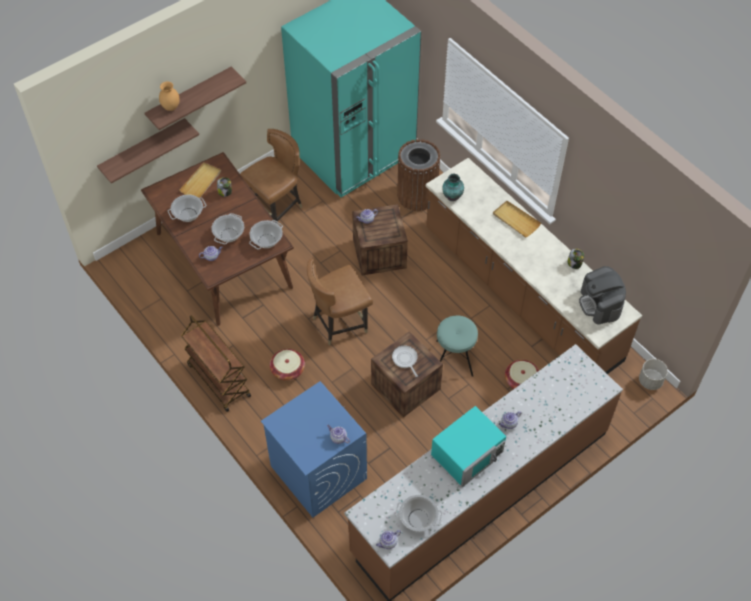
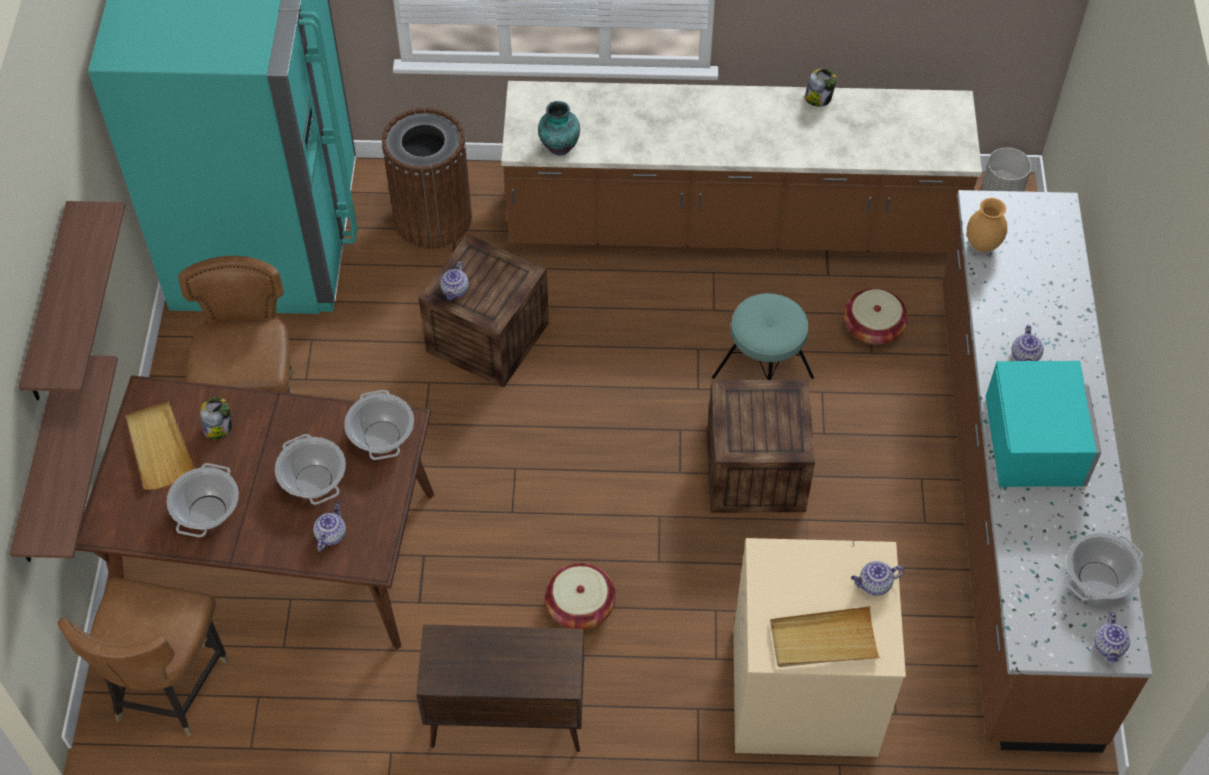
camera: 50 degrees left, 0 degrees up
brown vase [159,82,180,111] -> brown vase moved to [967,198,1007,252]
brown cart [181,315,251,412] -> brown cabinet [416,625,584,752]
blue washing machine [261,381,367,518] -> beige washing machine [733,538,906,757]
brown chair [307,259,373,345] -> brown chair moved to [58,577,229,736]
frying pan [392,346,418,377] -> none
beige tray [493,201,541,238] -> beige tray moved to [770,606,880,667]
coffee machine [579,266,626,325] -> none

